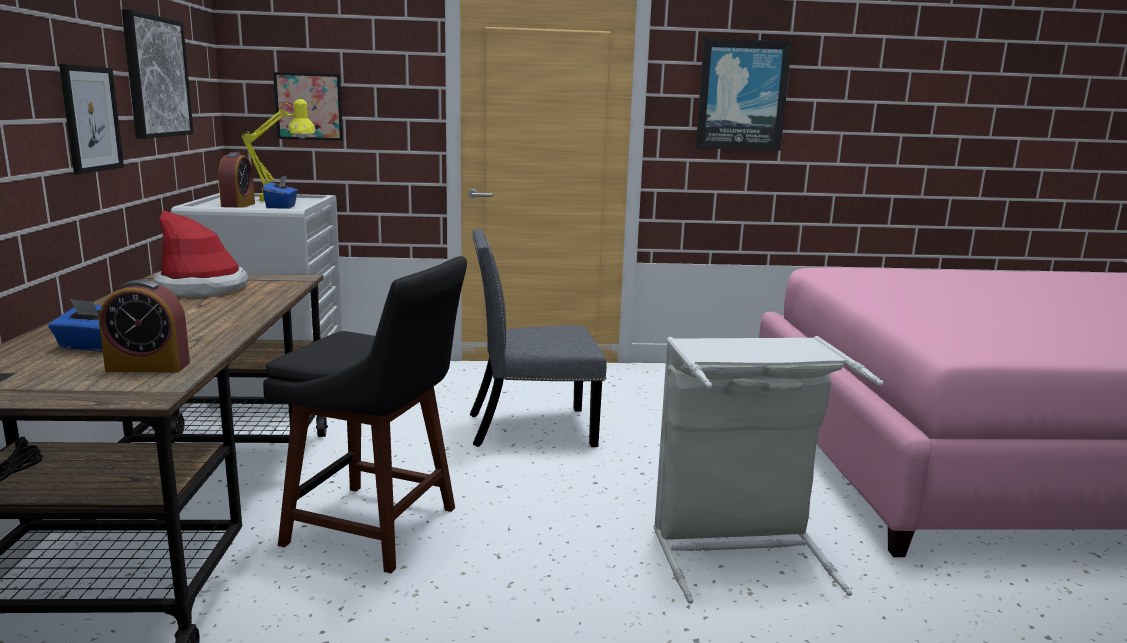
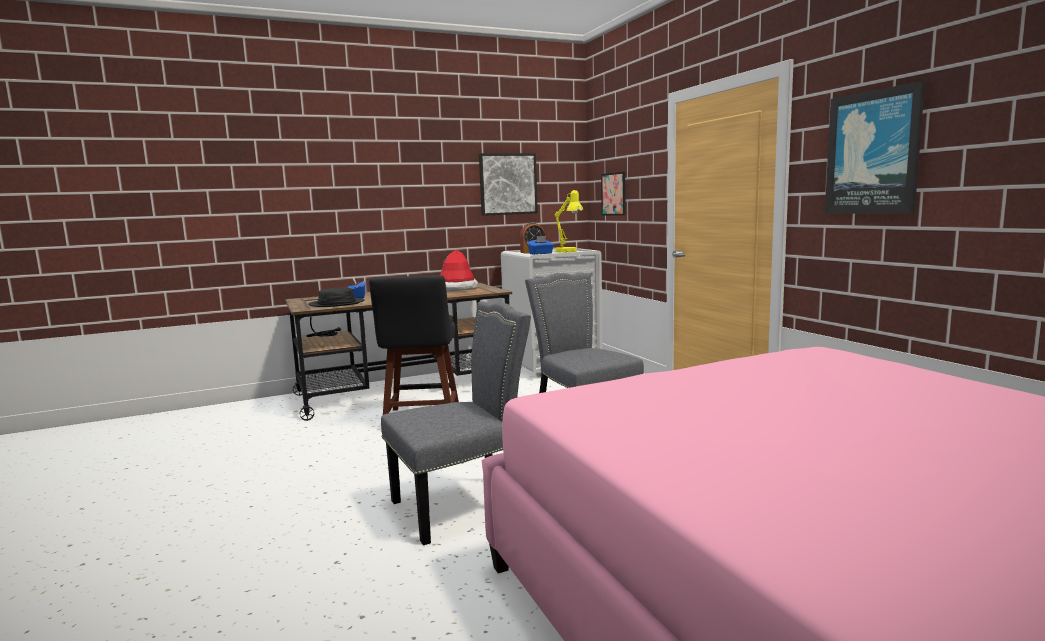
camera: 70 degrees right, 5 degrees down
picture [59,64,124,175] -> none
alarm clock [99,279,190,372] -> black hat [308,287,364,307]
grey laundry basket [654,336,884,604] -> grey chair [381,301,531,545]

